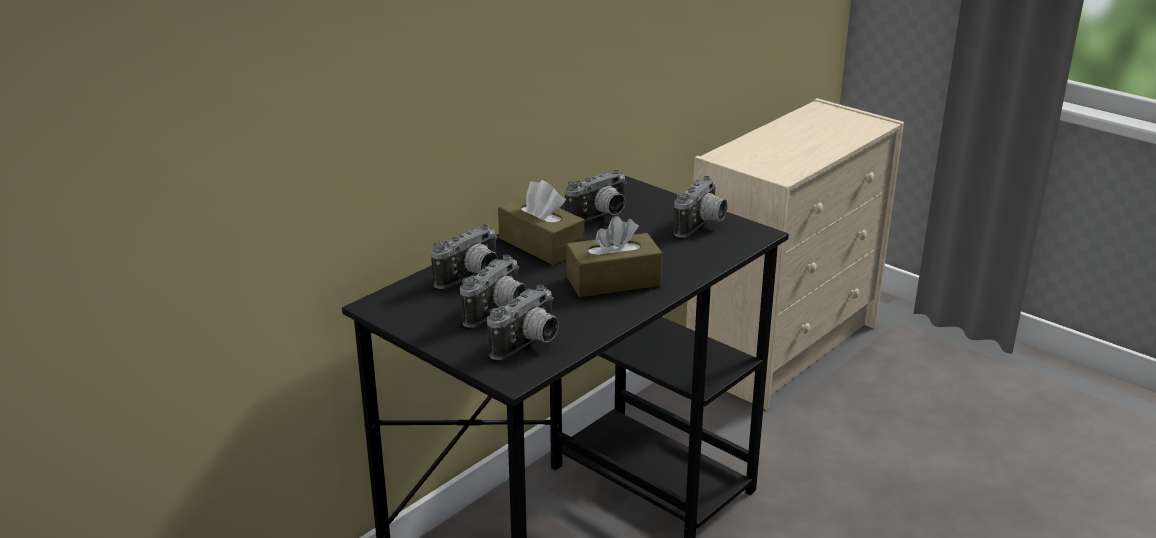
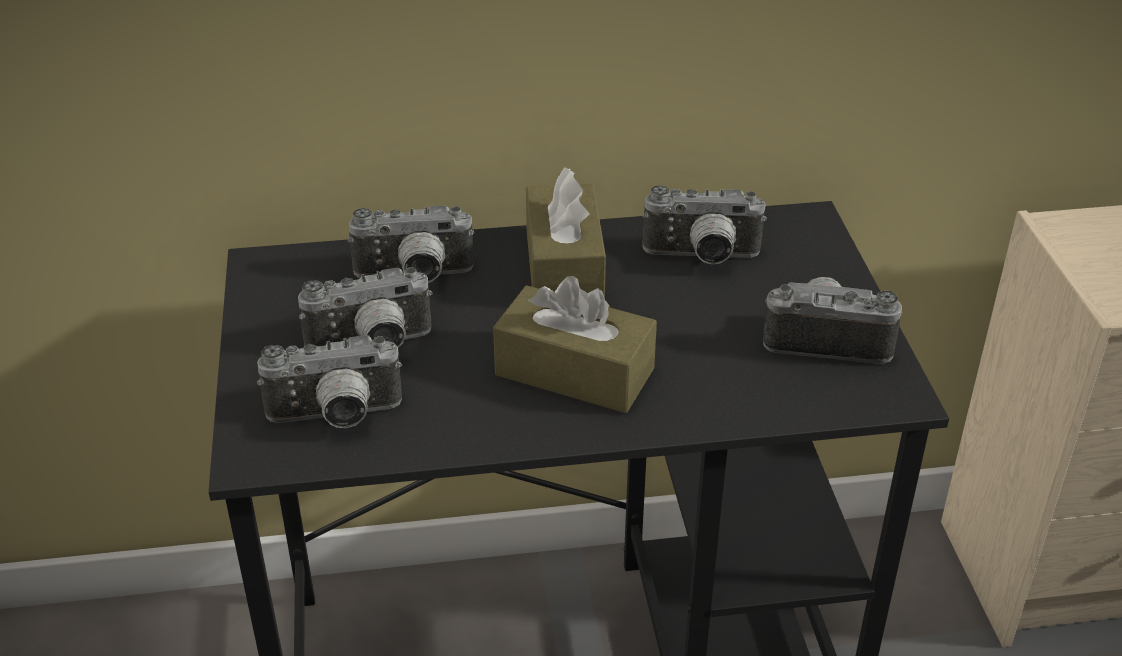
camera: 40 degrees right, 10 degrees up
camera [674,176,727,237] -> camera turned 150 degrees counterclockwise [763,277,902,364]

